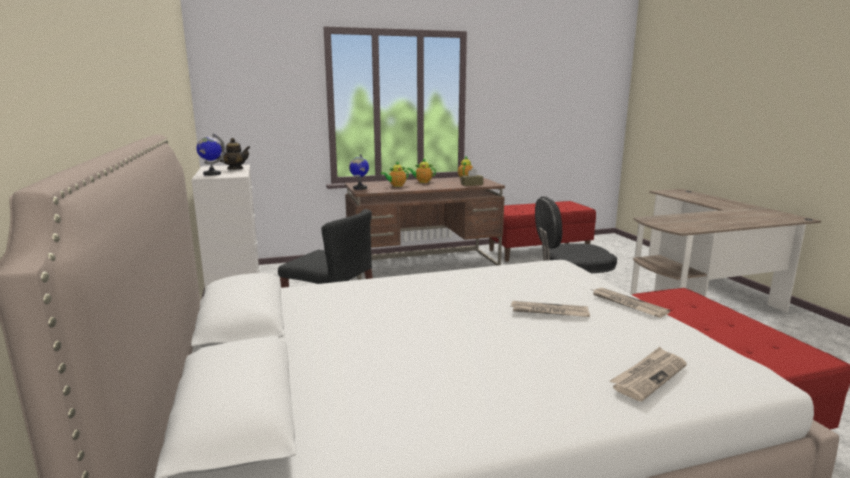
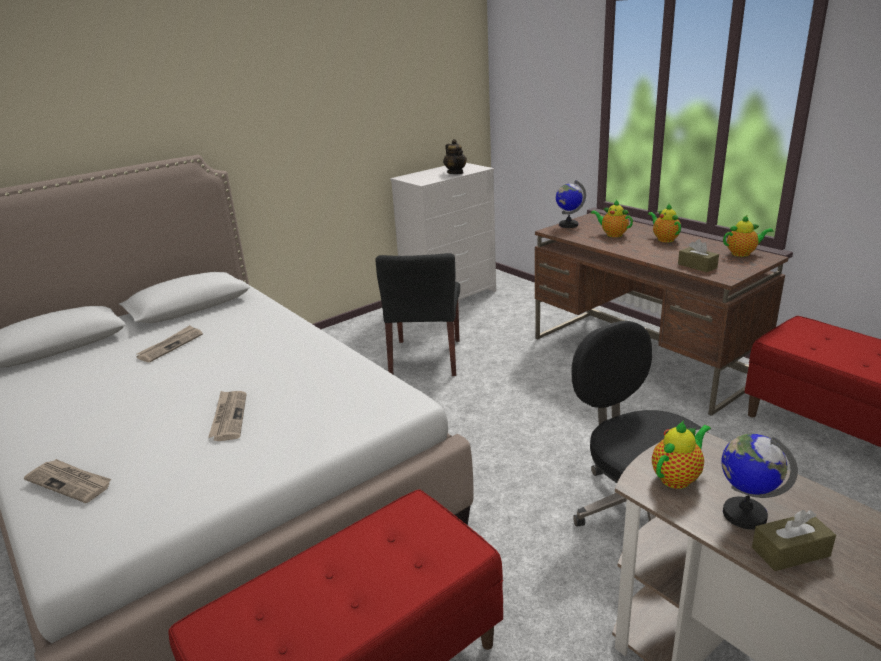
camera: 70 degrees right, 10 degrees up
globe [197,134,225,176] -> globe moved to [722,434,798,529]
newspaper [593,288,670,318] -> newspaper moved to [136,325,203,363]
none -> teapot [652,421,711,489]
none -> brown tissue box [752,510,836,571]

